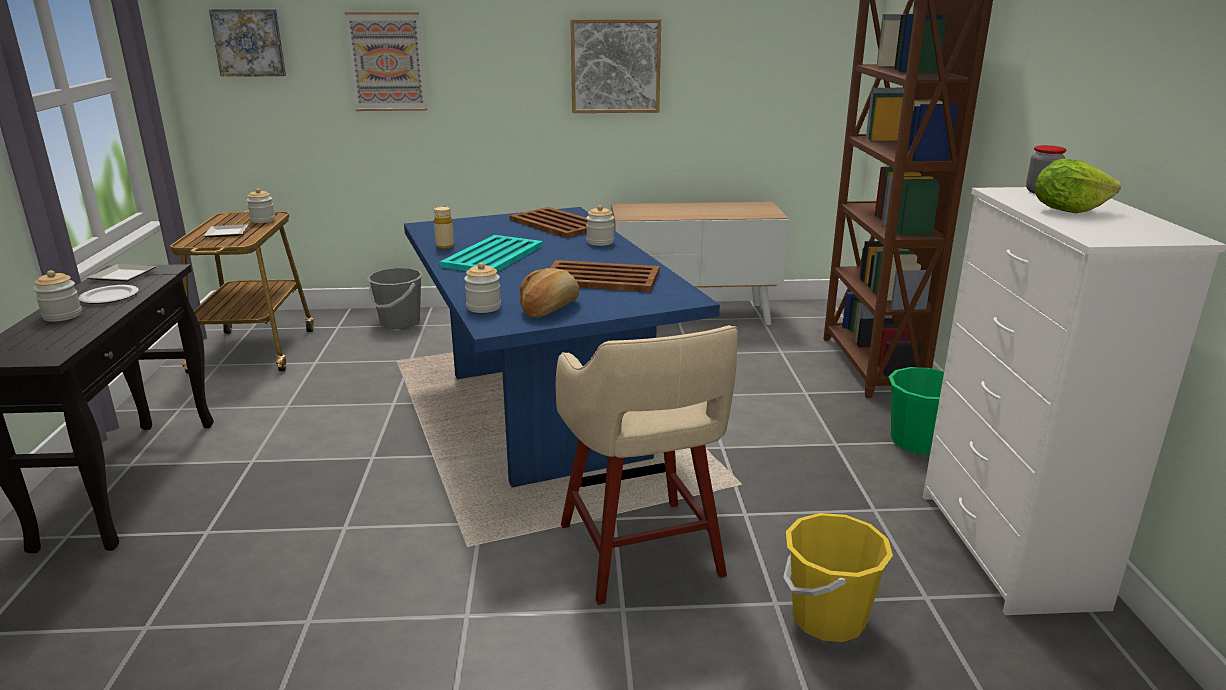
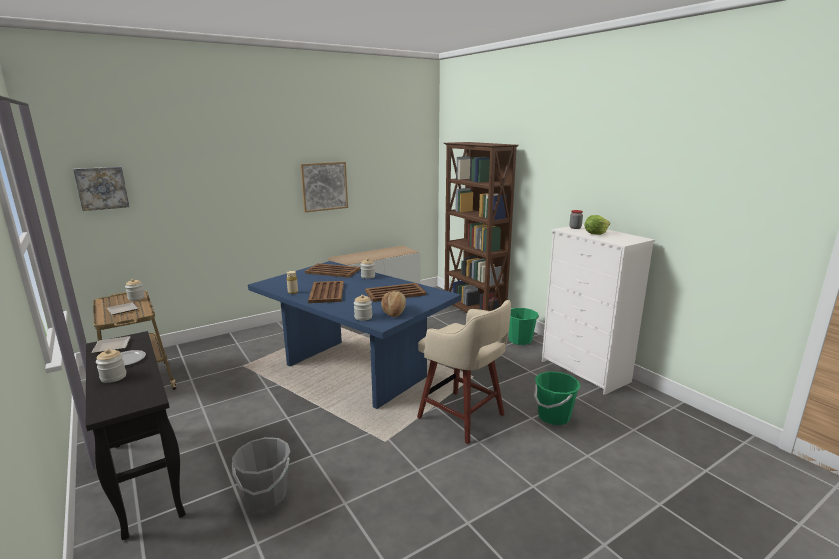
camera: 30 degrees left, 5 degrees down
picture [345,12,427,111] -> none
grey bucket [367,268,423,329] -> grey bucket moved to [232,437,291,510]
turquoise tray [440,235,543,272] -> brown tray [308,281,344,303]
yellow bucket [783,513,893,642] -> green bucket [534,371,581,425]

